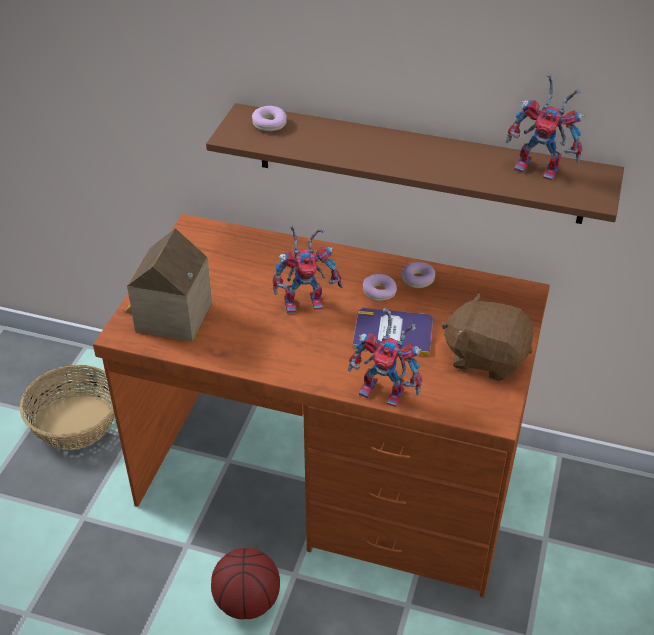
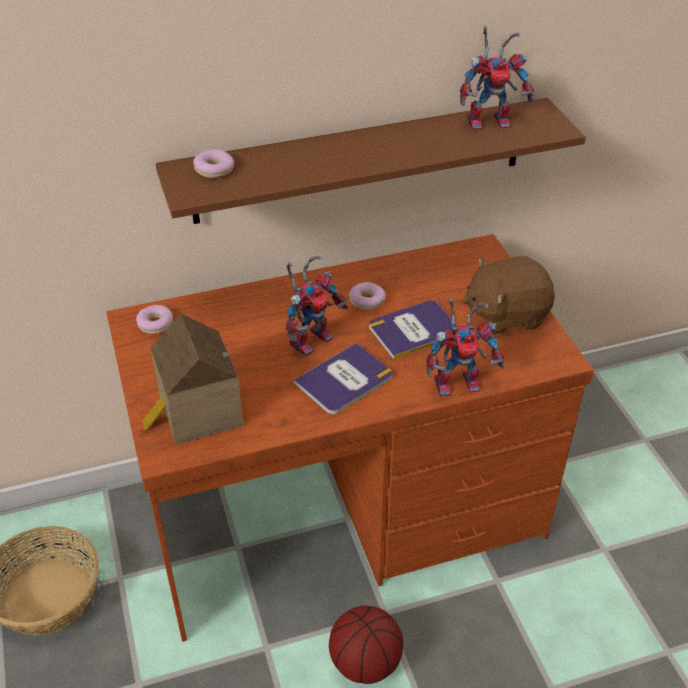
camera: 35 degrees left, 0 degrees up
donut [402,262,435,288] -> donut moved to [136,305,173,334]
none -> book [294,343,392,414]

